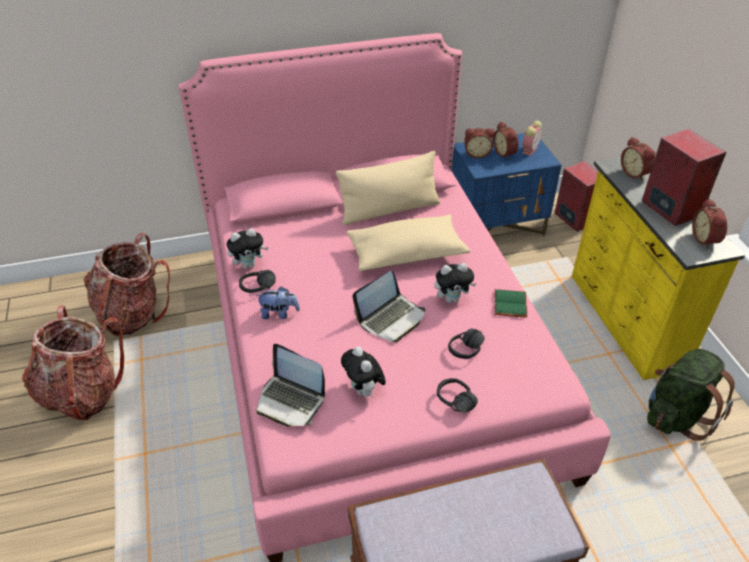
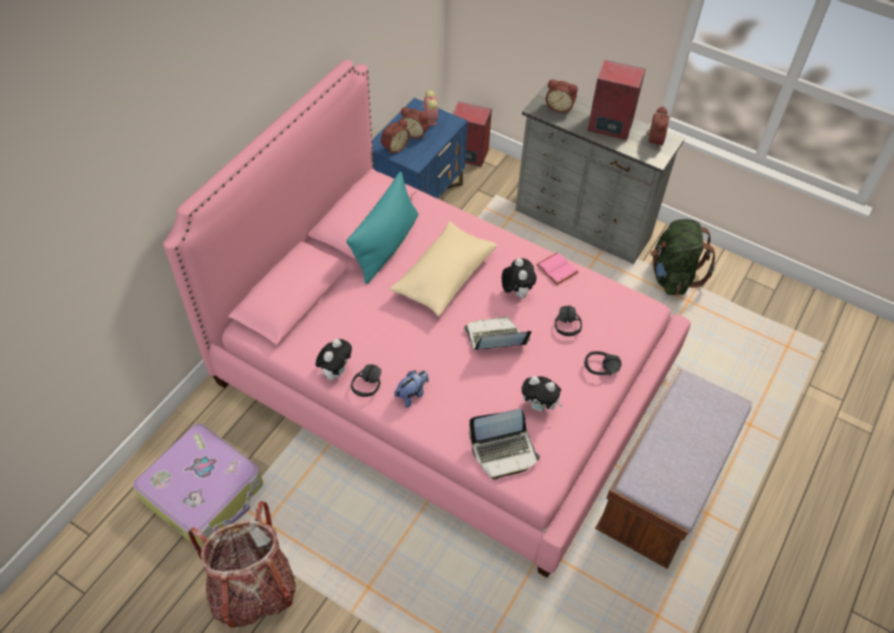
camera: 45 degrees left, 10 degrees up
backpack [84,233,170,336] -> suitcase [133,424,263,547]
beige pillow [336,151,440,225] -> turquoise pillow [346,172,418,284]
laptop [353,271,425,342] -> laptop turned 105 degrees counterclockwise [464,317,531,350]
plush toy [434,263,476,303] -> plush toy turned 45 degrees counterclockwise [502,258,537,298]
green book [495,289,527,318] -> pink book [536,252,578,285]
yellow dresser [572,157,745,380] -> grey dresser [515,84,684,264]
alarm clock [692,198,727,249] -> alarm clock turned 120 degrees counterclockwise [647,106,669,149]

